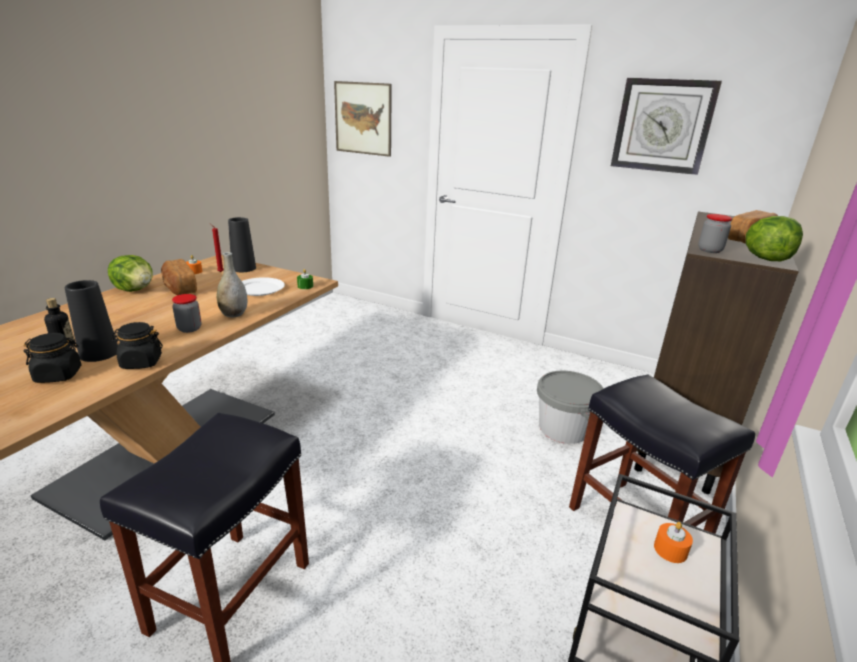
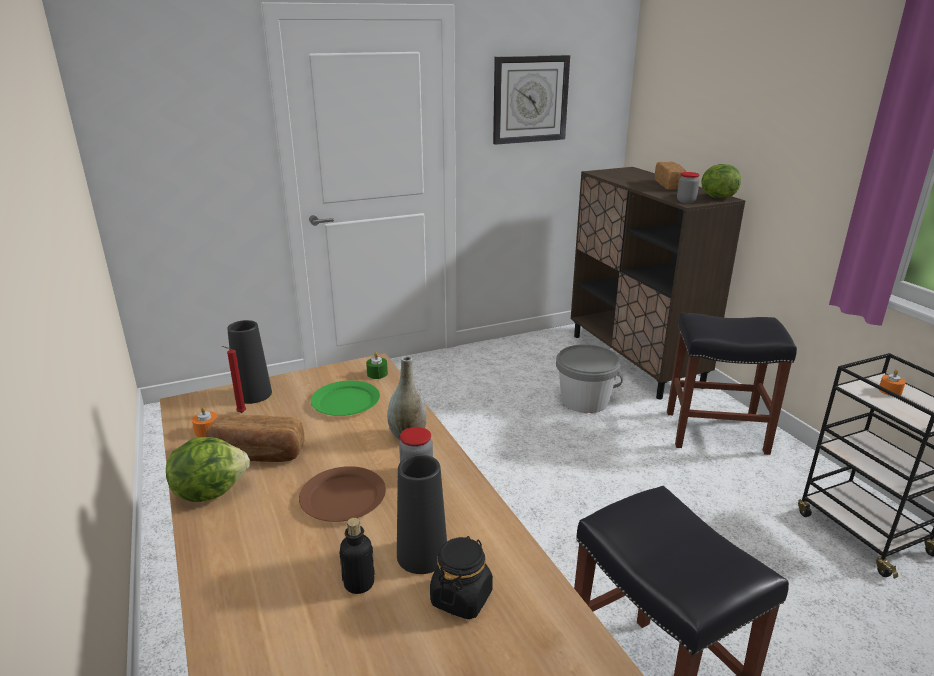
camera: 50 degrees left, 0 degrees up
black jar [110,322,163,369] -> none
white plate [242,277,285,296] -> green plate [311,381,380,416]
picture [334,81,392,157] -> none
none -> brown plate [299,466,386,522]

